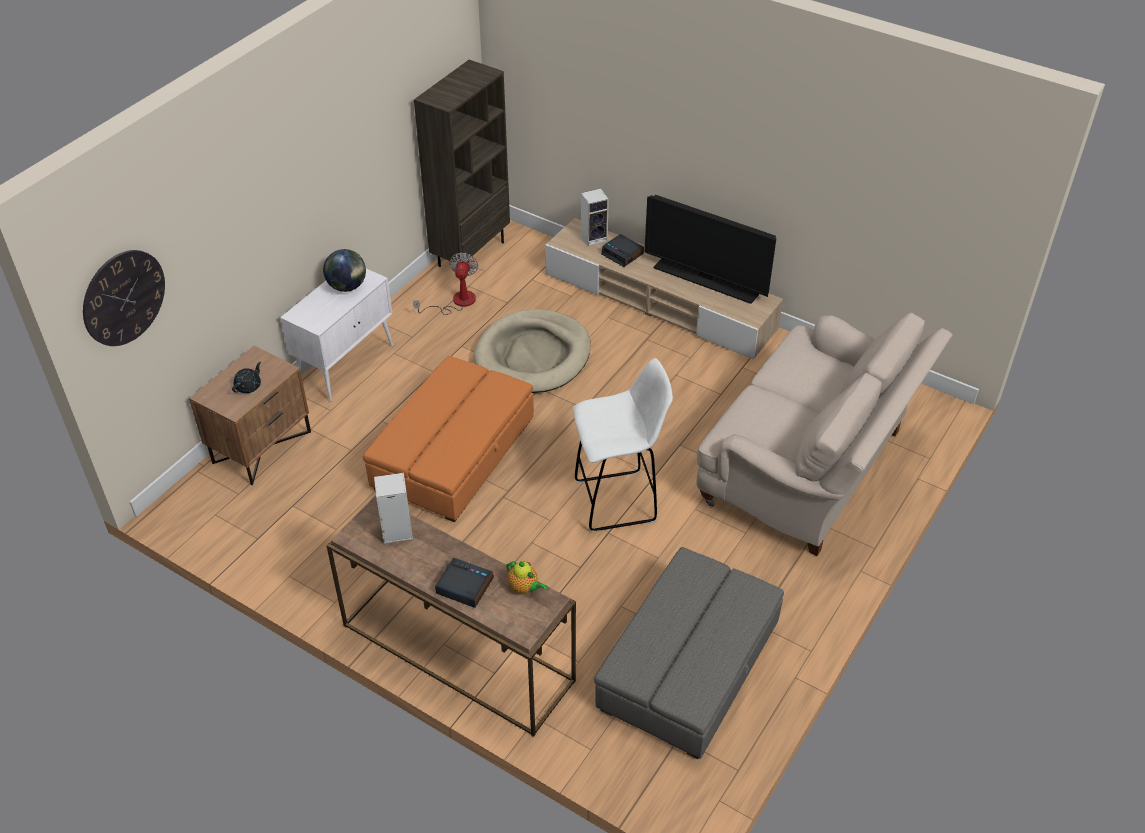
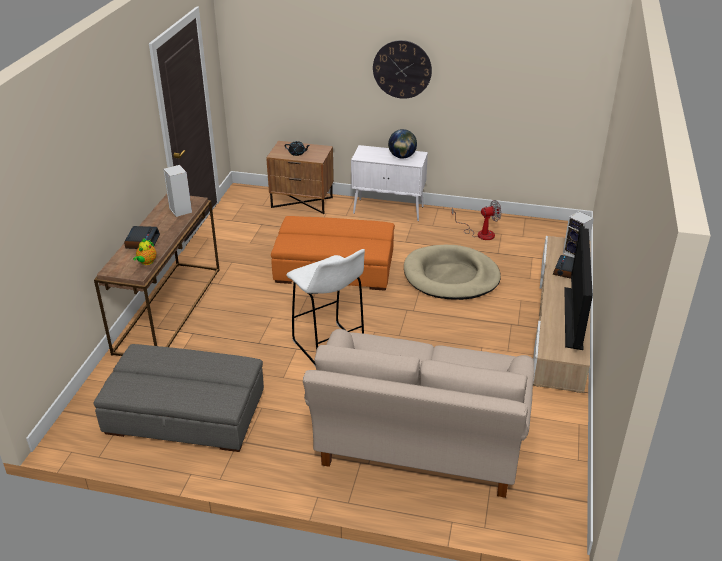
camera: 70 degrees right, 10 degrees down
wall clock [83,250,165,346] -> wall clock moved to [373,40,432,99]
brown bookcase [414,60,510,267] -> none

